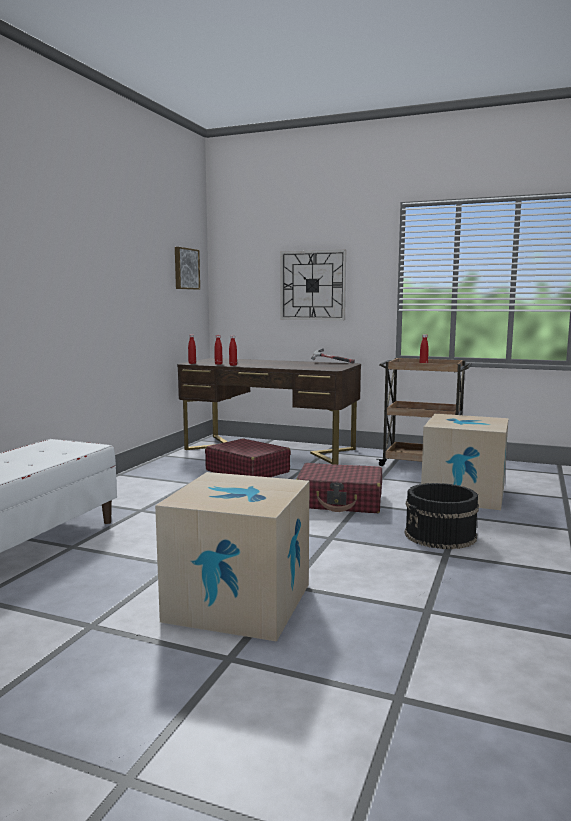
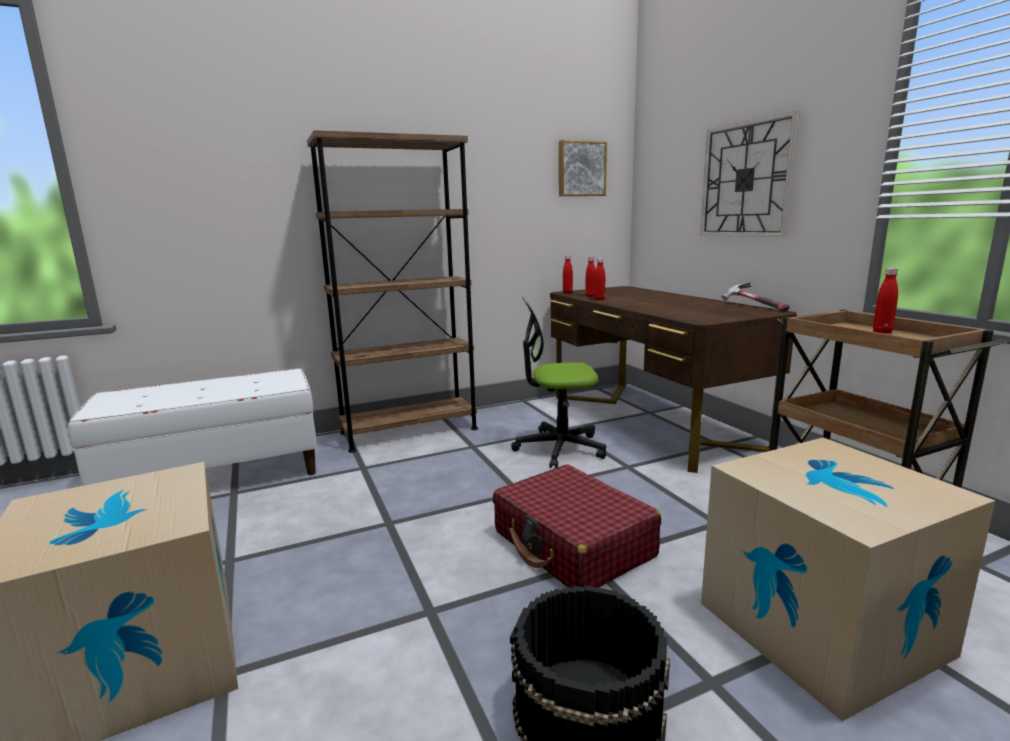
camera: 45 degrees right, 5 degrees up
red suitcase [205,438,291,477] -> office chair [511,297,606,468]
none -> brown bookcase [307,130,478,453]

